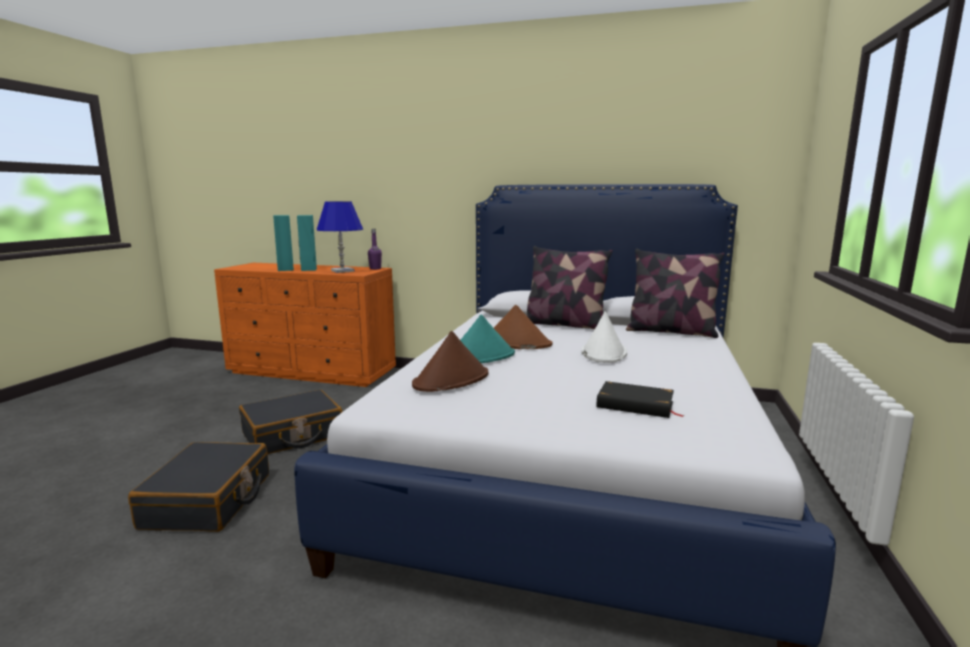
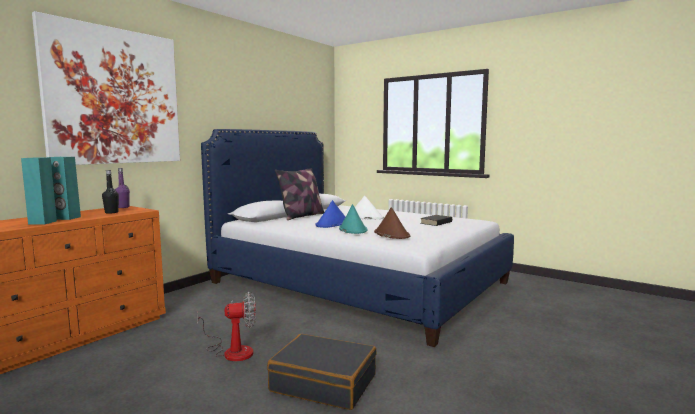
camera: 70 degrees left, 5 degrees down
black suitcase [239,390,343,454] -> fan [197,292,256,361]
blue table lamp [317,201,363,273] -> black bottle [102,170,119,214]
brown hat [494,305,553,349] -> blue hat [315,200,345,228]
pillow [626,248,724,338] -> none
none -> picture [32,11,180,165]

